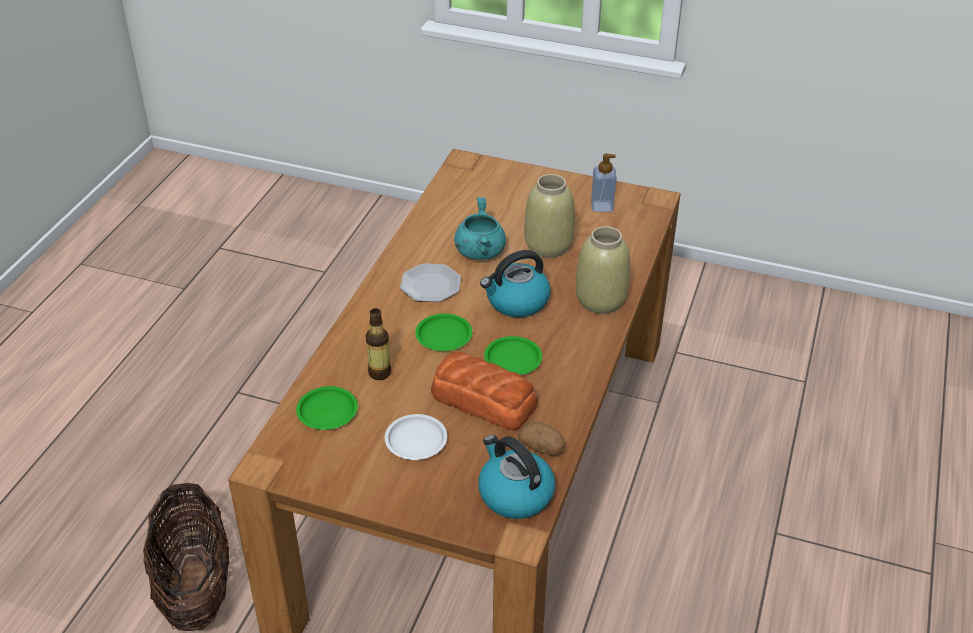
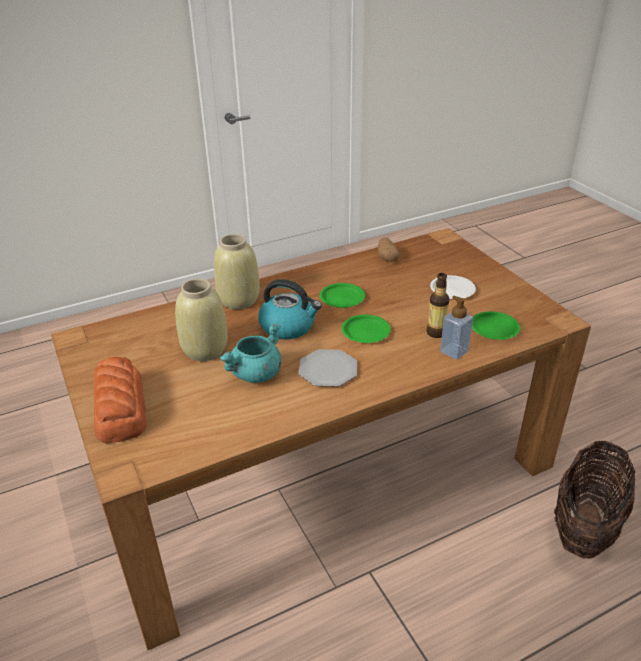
camera: 135 degrees left, 5 degrees down
bread [431,352,537,430] -> bread moved to [94,357,147,443]
kettle [478,435,555,519] -> none
soap dispenser [591,153,617,212] -> soap dispenser moved to [440,296,473,360]

